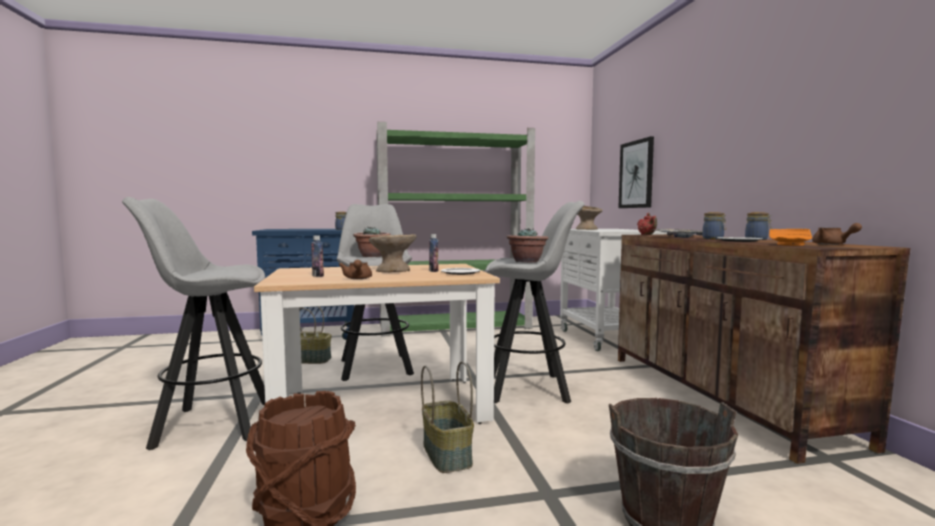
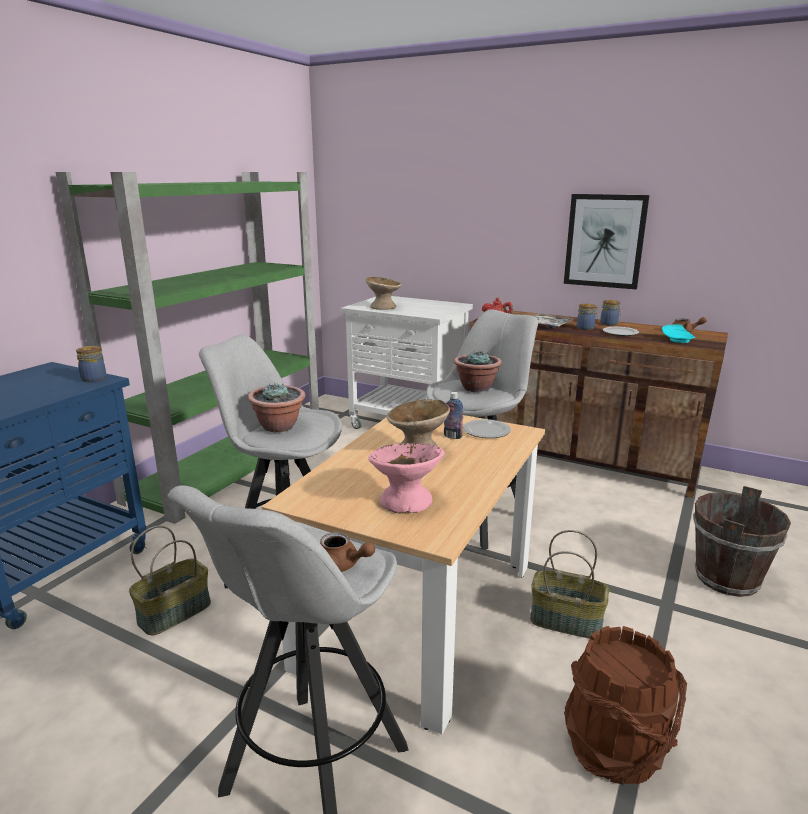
camera: 50 degrees left, 15 degrees up
bottle [311,236,324,277] -> pink bowl [368,443,445,514]
brown teapot [339,260,372,279] -> brown teapot moved to [320,532,375,572]
picture [619,136,654,208] -> picture moved to [564,194,649,289]
orange plate [769,229,812,246] -> turquoise plate [662,324,695,343]

